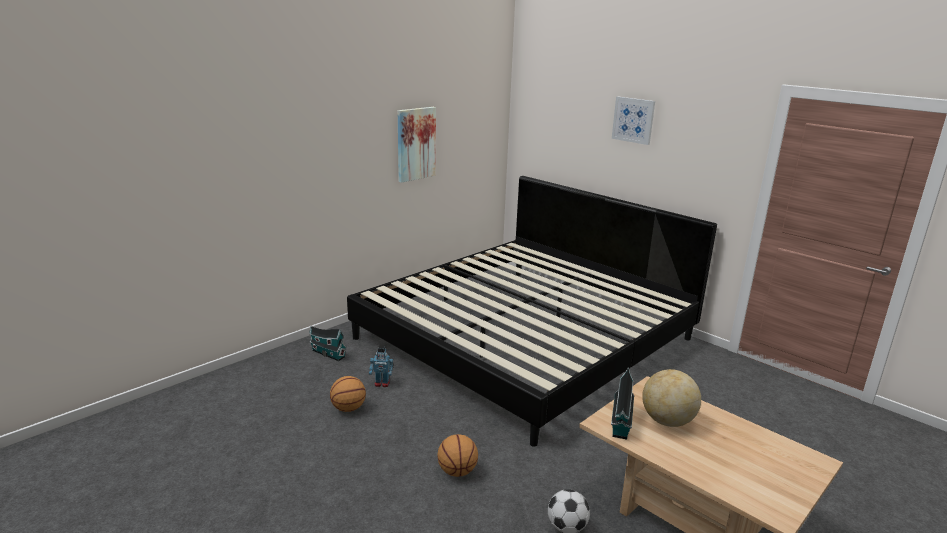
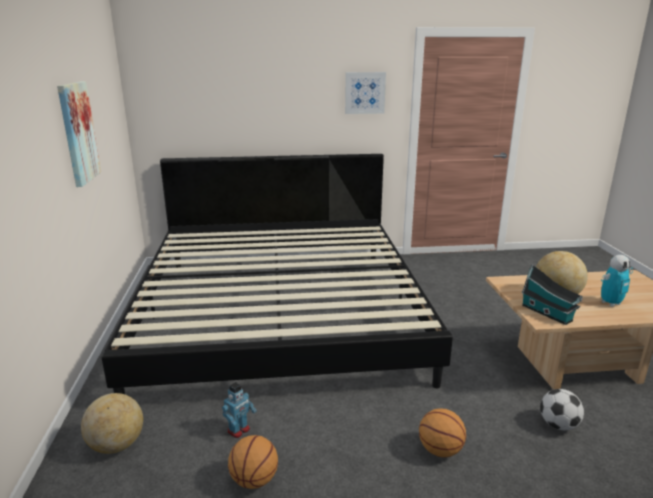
camera: 50 degrees left, 0 degrees up
toy house [309,326,347,361] -> globe [81,393,143,454]
picture [612,96,655,145] -> picture moved to [345,72,386,114]
none -> toy robot [601,255,633,307]

